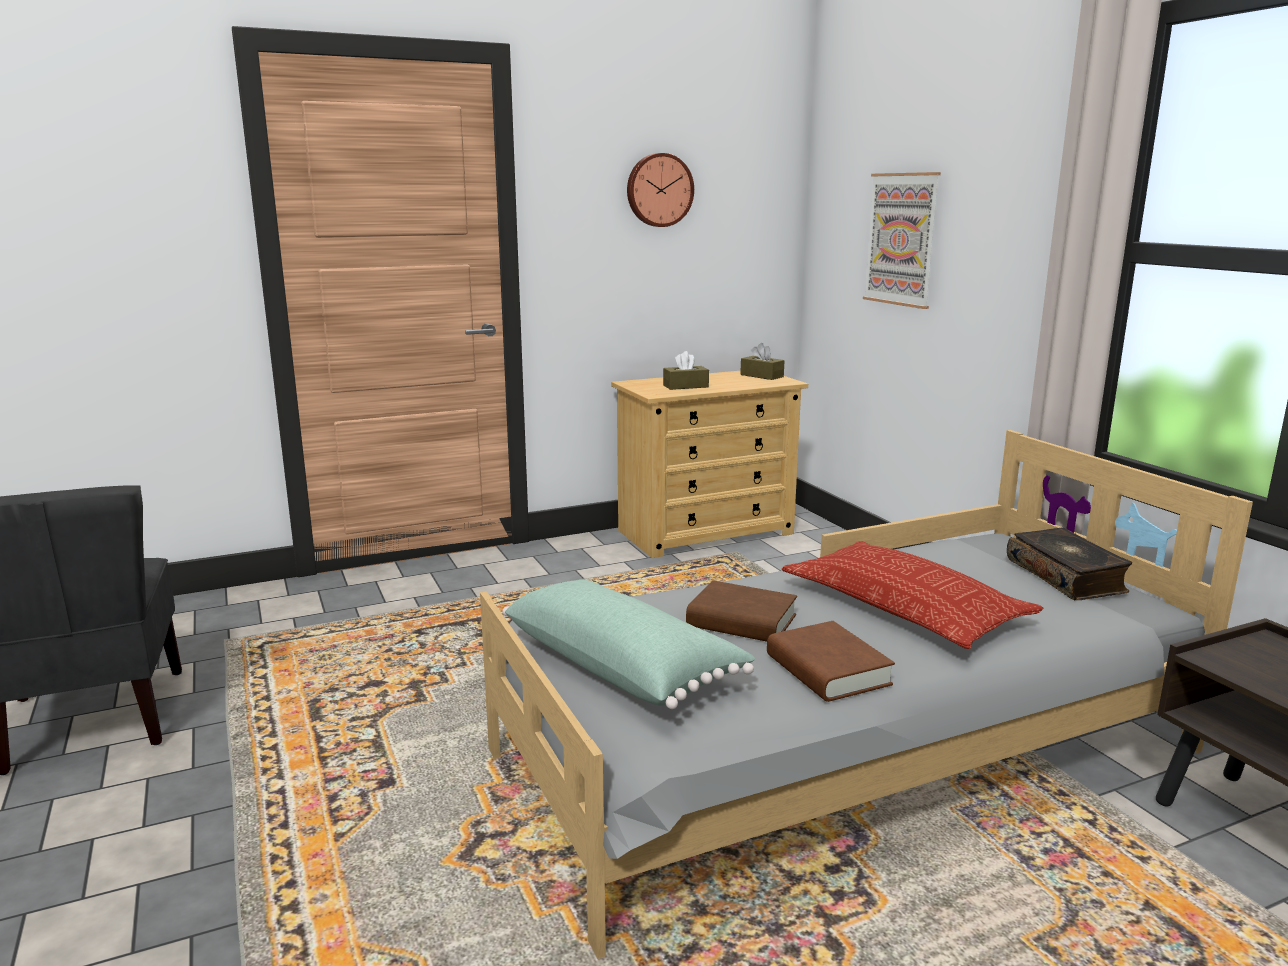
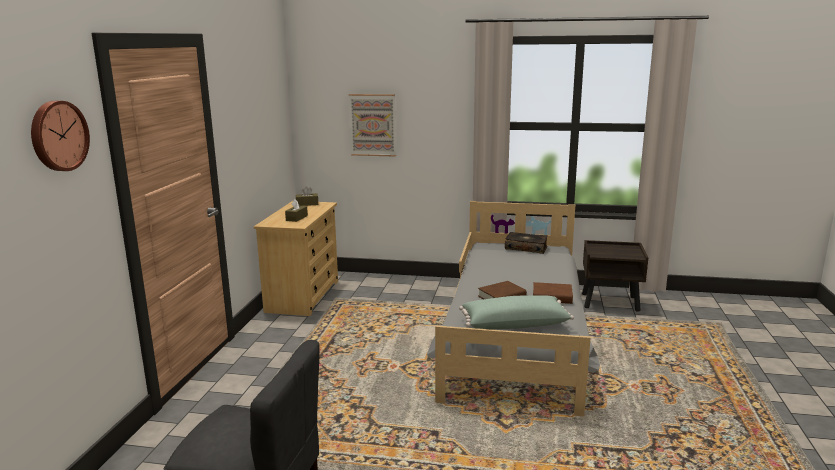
camera: 55 degrees left, 0 degrees up
wall clock [627,153,694,227] -> wall clock moved to [31,101,90,171]
pillow [782,541,1043,649] -> none

